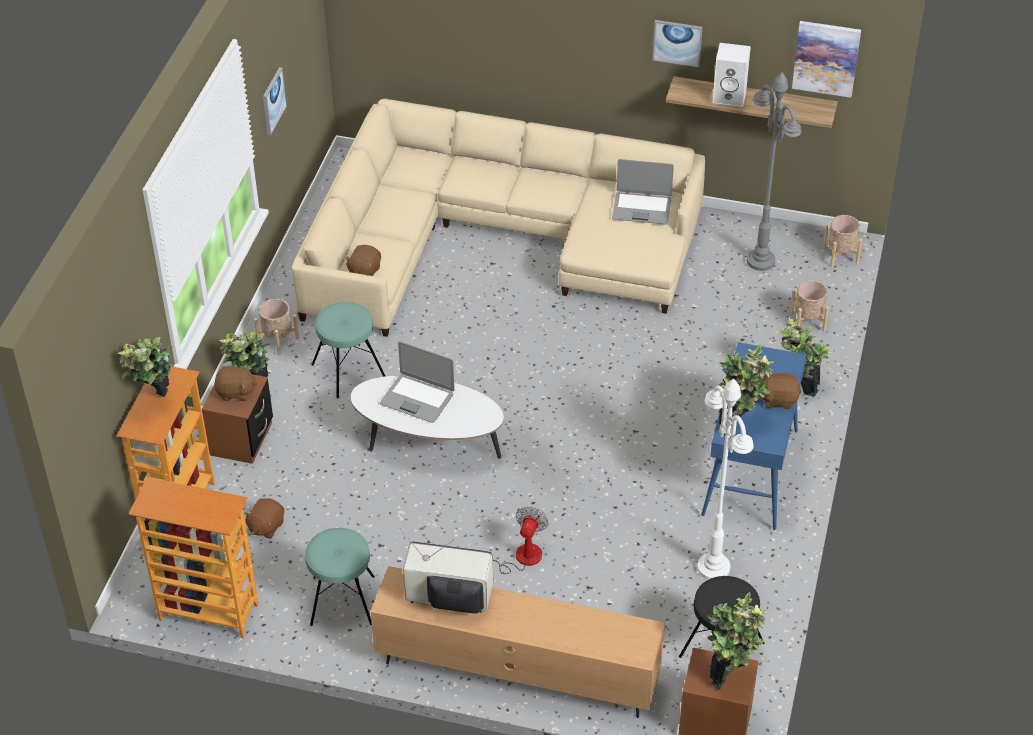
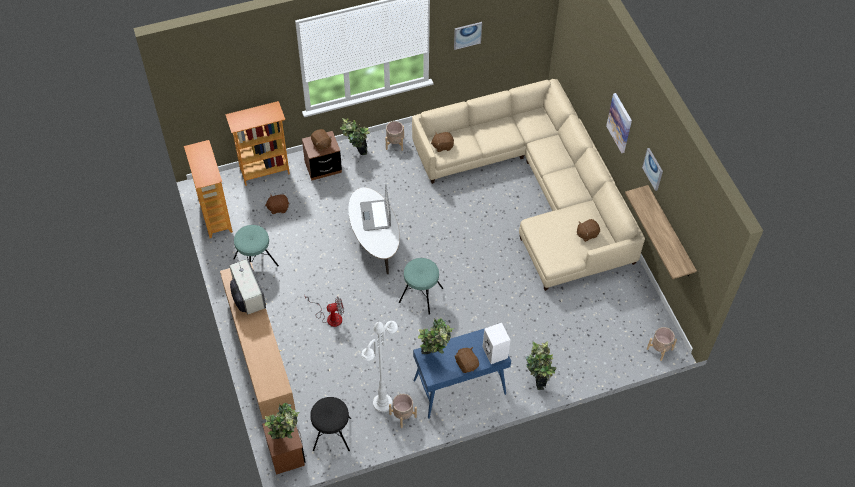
camera: 55 degrees right, 10 degrees up
potted plant [118,337,173,397] -> none
turquoise stool [312,302,386,399] -> turquoise stool moved to [399,258,443,315]
laptop [612,159,674,225] -> brown plush toy [577,219,600,242]
white speaker [713,43,751,107] -> white speaker moved to [483,323,510,364]
grey floor lamp [747,72,802,271] -> none
beige planter [791,280,829,332] -> beige planter moved to [389,394,417,428]
picture [792,21,861,98] -> picture moved to [606,93,632,153]

